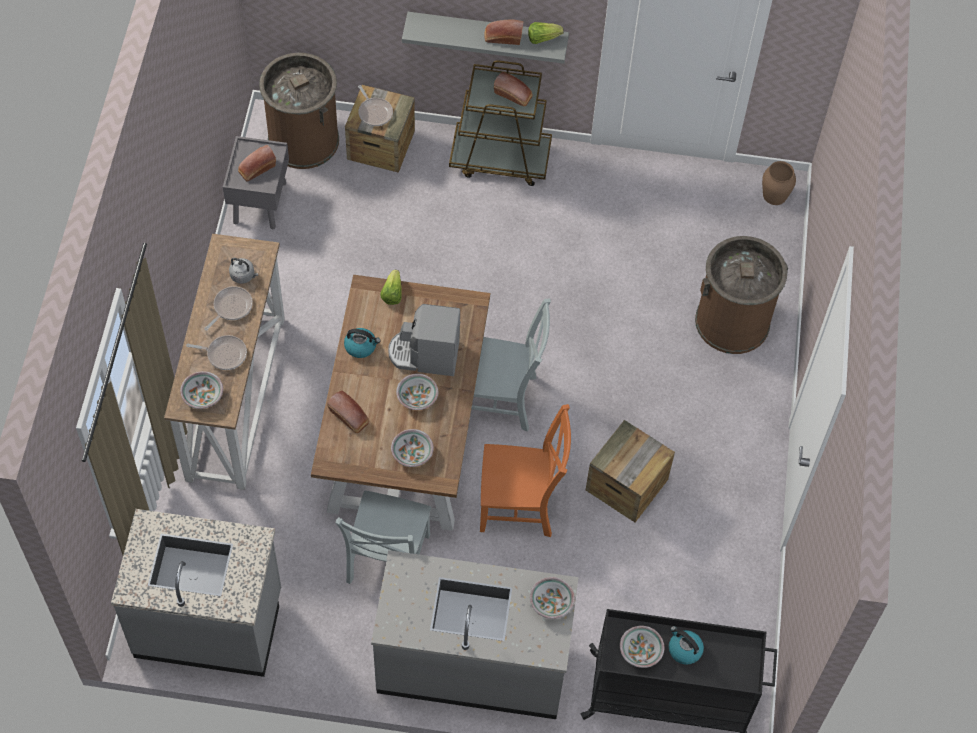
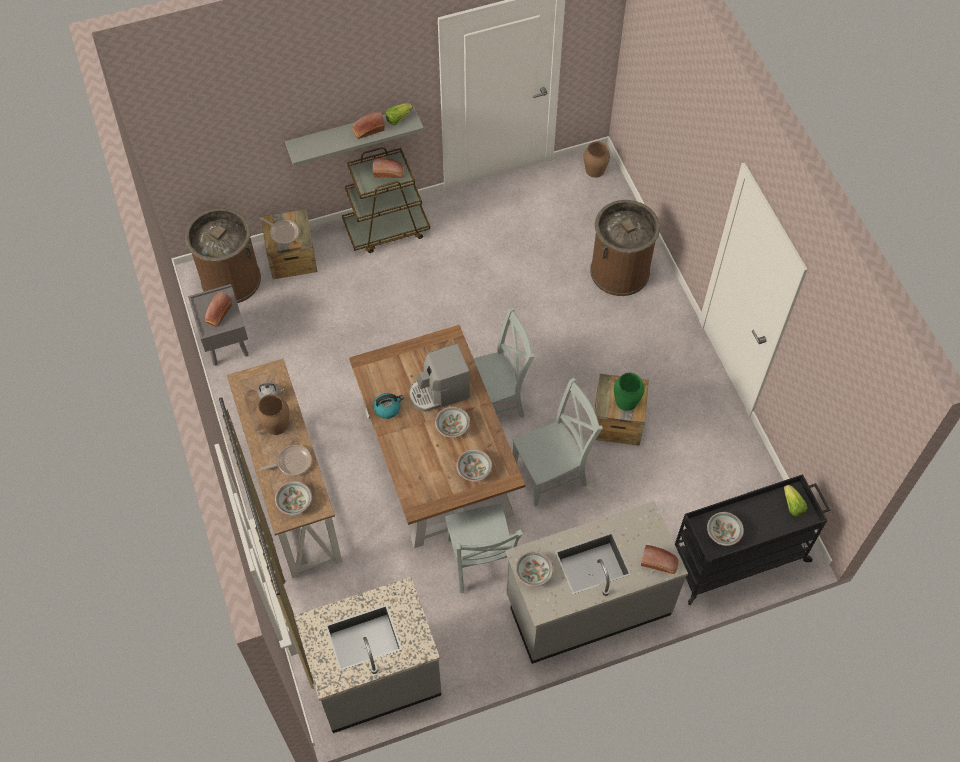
camera: 25 degrees left, 0 degrees up
frying pan [204,286,253,330] -> brown vase [256,394,289,435]
bread [327,391,369,433] -> bread moved to [641,545,679,574]
lettuce [380,270,402,305] -> lettuce moved to [784,485,807,516]
orange chair [480,404,571,537] -> grey chair [512,378,603,506]
bowl [530,577,575,619] -> bowl moved to [515,551,553,587]
kettle [669,626,704,665] -> none
none -> green vase [614,373,644,411]

